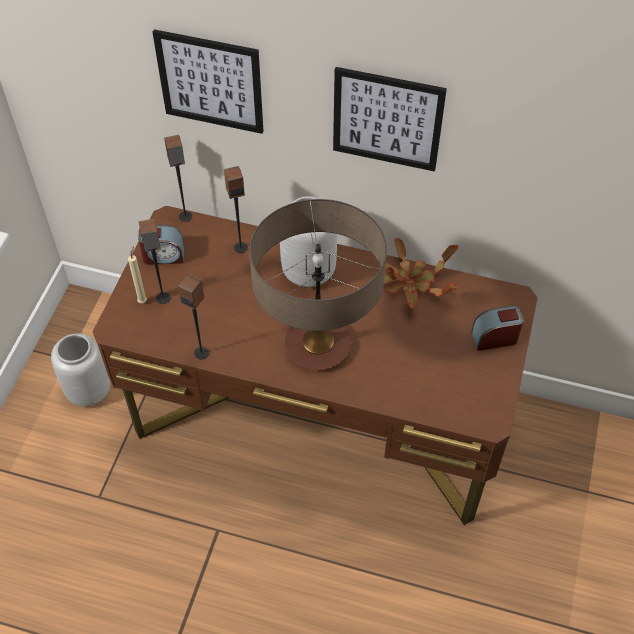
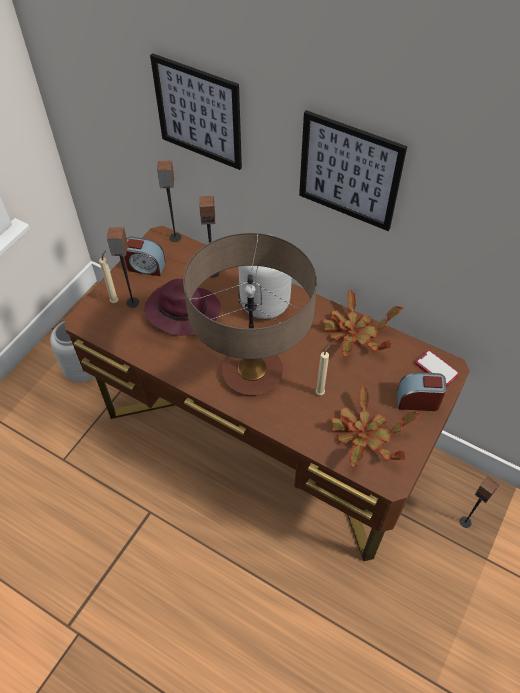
camera: 15 degrees right, 0 degrees up
speaker [178,274,209,359] -> speaker moved to [460,476,500,528]
none -> purple hat [144,279,221,336]
none -> beige candle [315,344,330,395]
none -> potted plant [331,386,420,468]
none -> phone [416,350,459,387]

